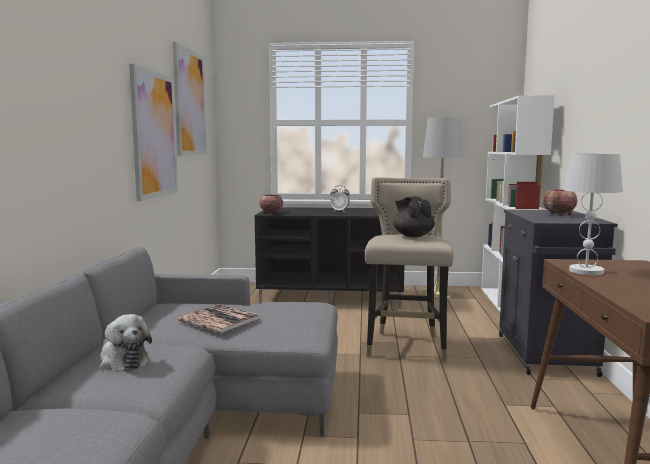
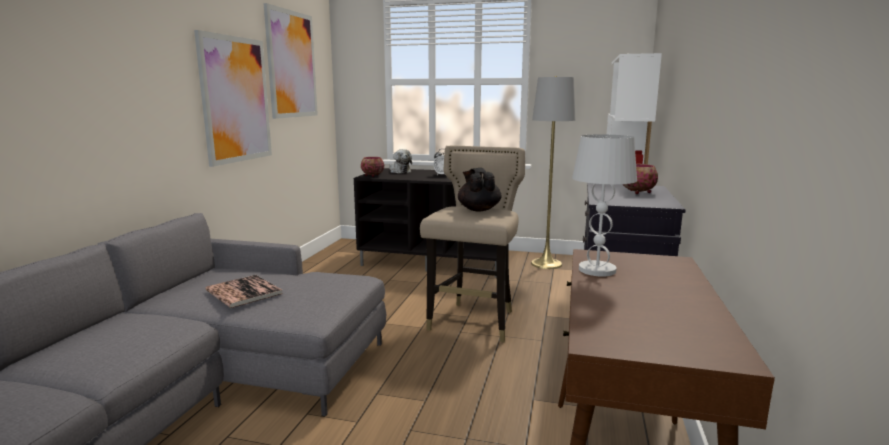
camera: 10 degrees right, 5 degrees up
plush toy [100,314,152,372] -> plush toy moved to [389,149,412,173]

